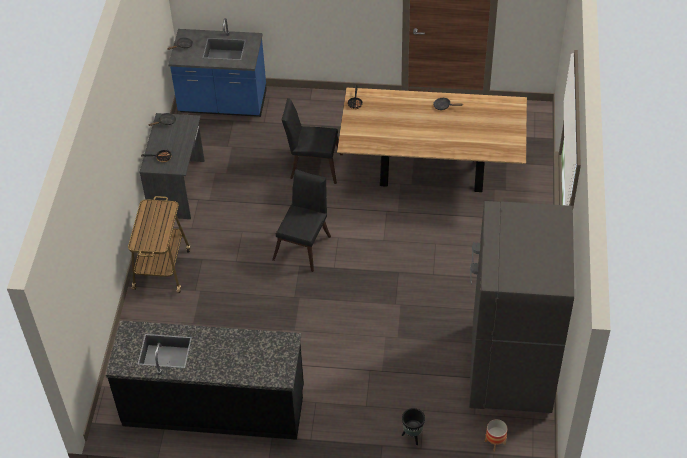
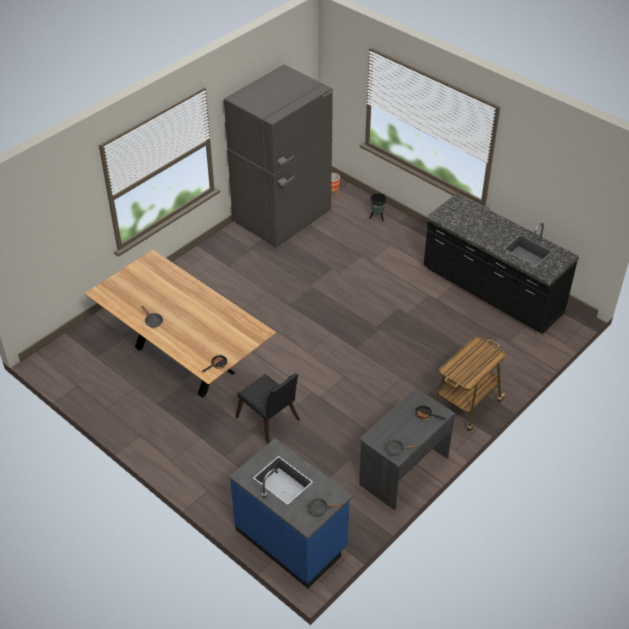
camera: 145 degrees left, 5 degrees down
black chair [272,169,331,272] -> none

